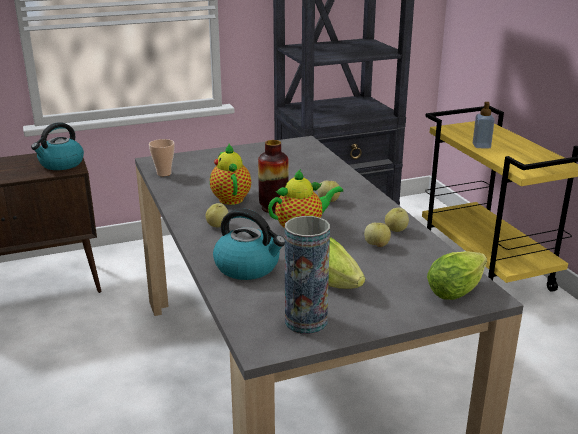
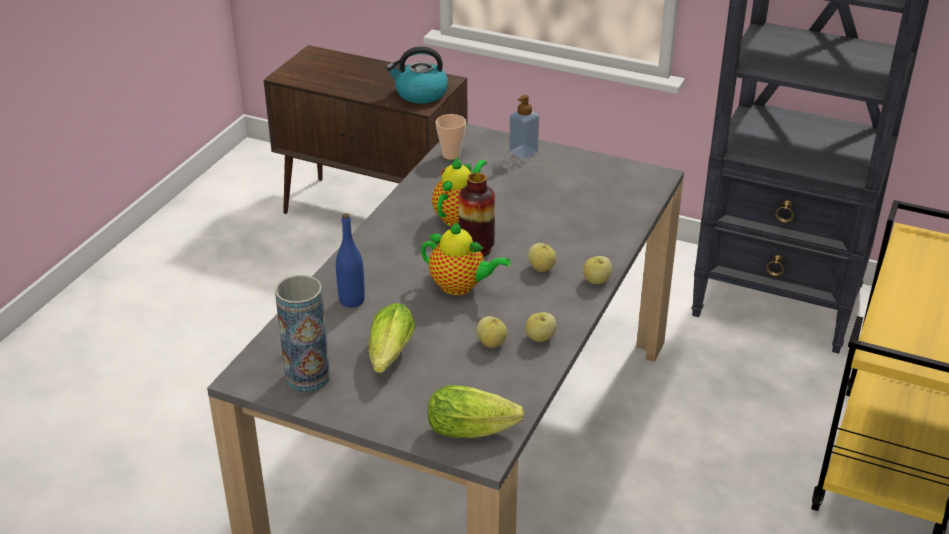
camera: 45 degrees right, 10 degrees up
apple [205,203,229,227] -> apple moved to [583,256,612,284]
kettle [213,208,285,280] -> blue bottle [336,213,365,308]
soap dispenser [473,102,495,148] -> soap dispenser moved to [509,95,539,159]

